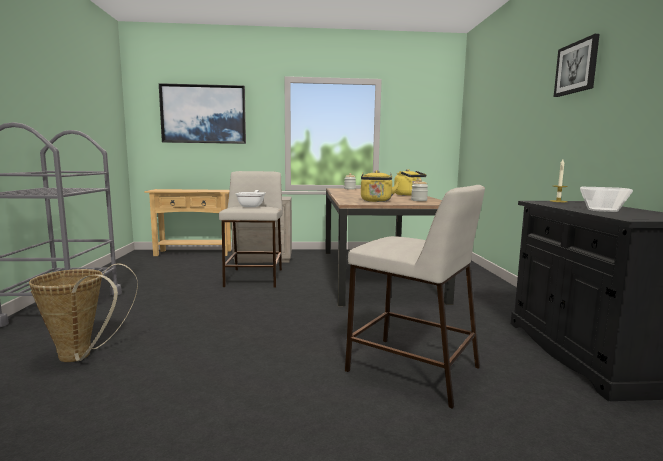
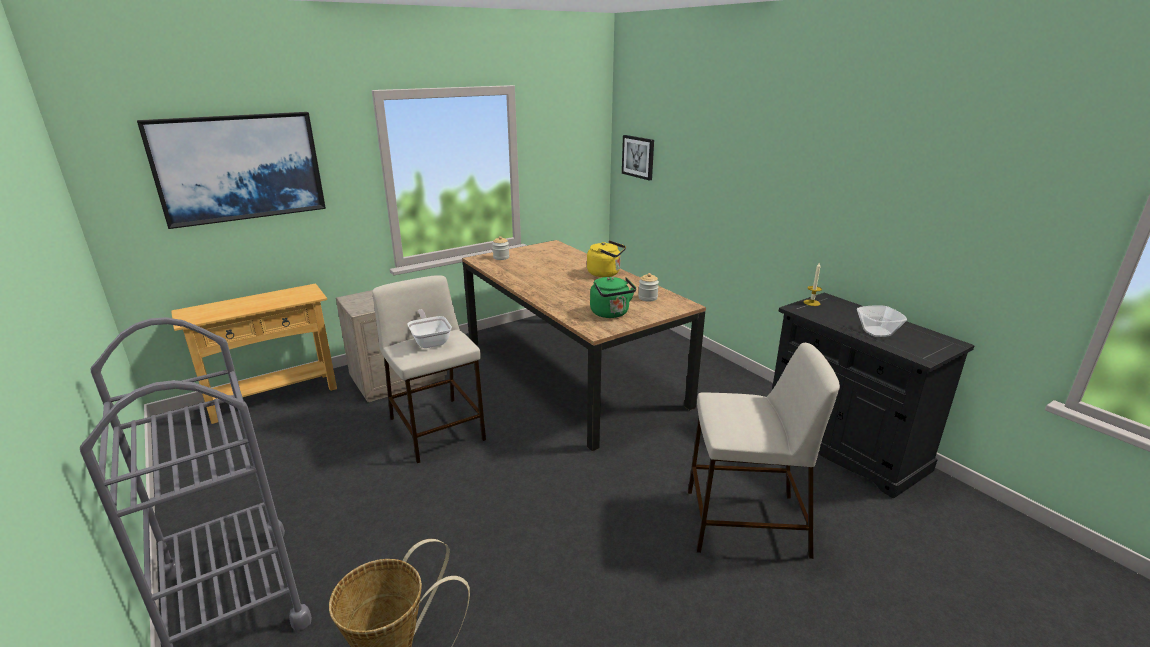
camera: 30 degrees left, 15 degrees up
yellow kettle [361,170,399,202] -> green kettle [590,277,636,318]
picture [554,34,600,97] -> picture moved to [622,135,654,181]

